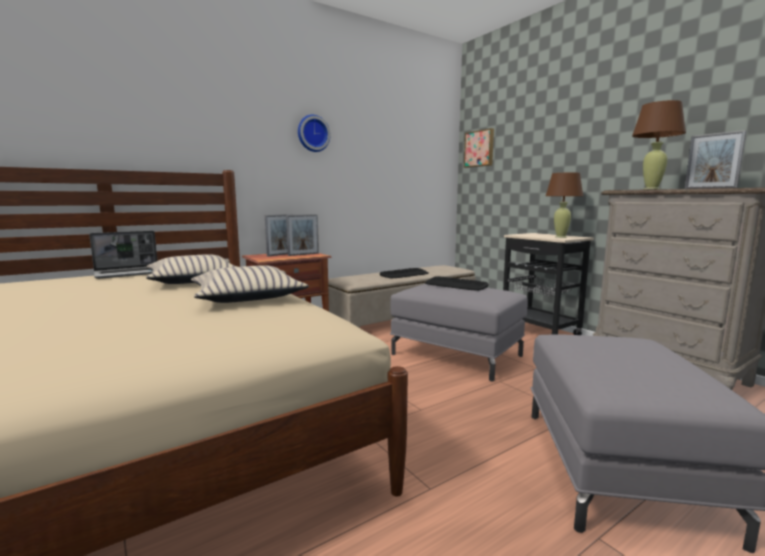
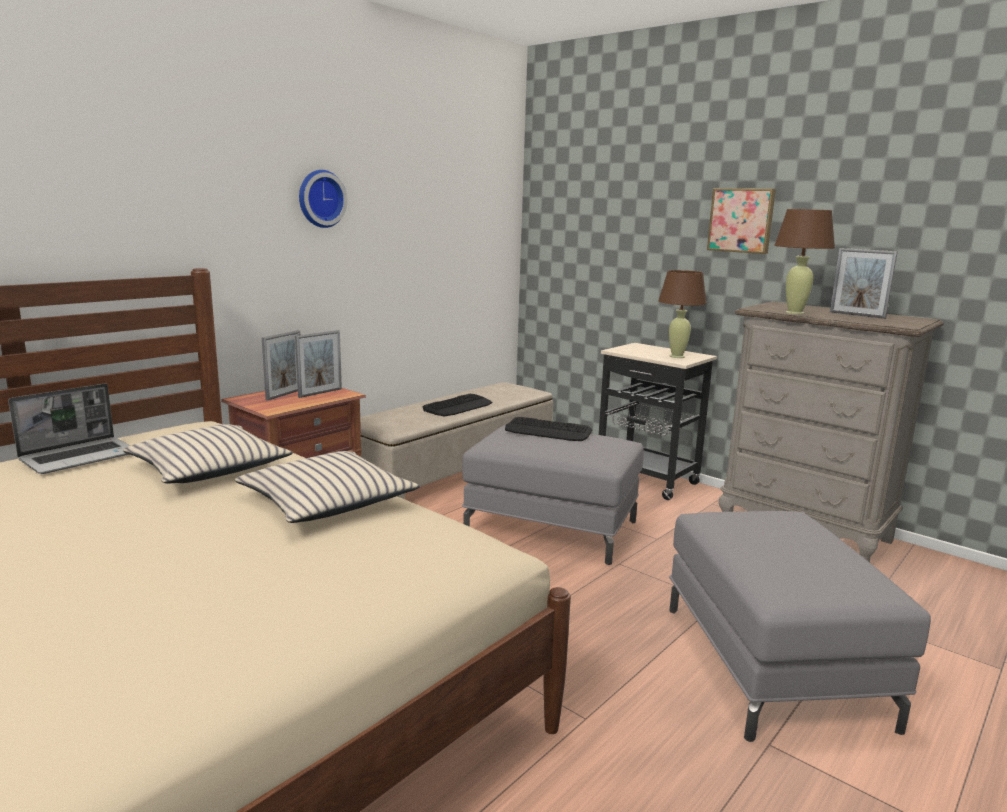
camera: 15 degrees left, 5 degrees up
picture [464,128,494,168] -> picture moved to [707,188,776,254]

